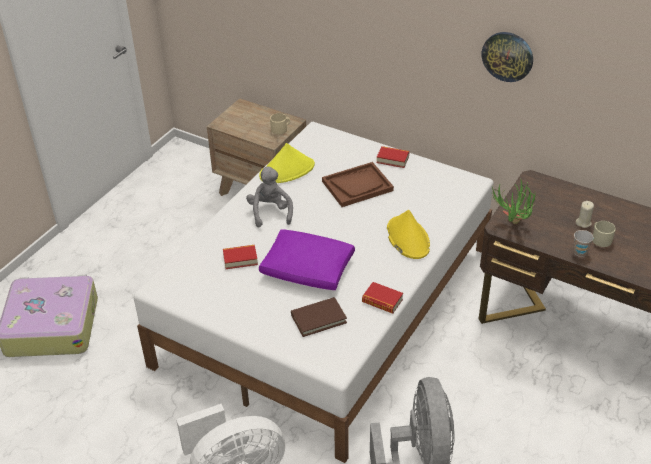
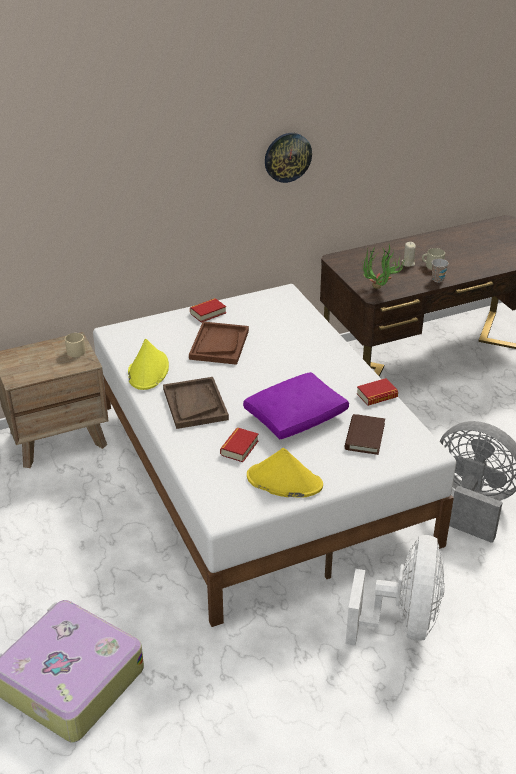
camera: 55 degrees left, 5 degrees down
grey plush toy [246,167,293,228] -> brown tray [163,377,229,429]
yellow hat [387,210,430,259] -> yellow hat moved to [247,448,323,498]

